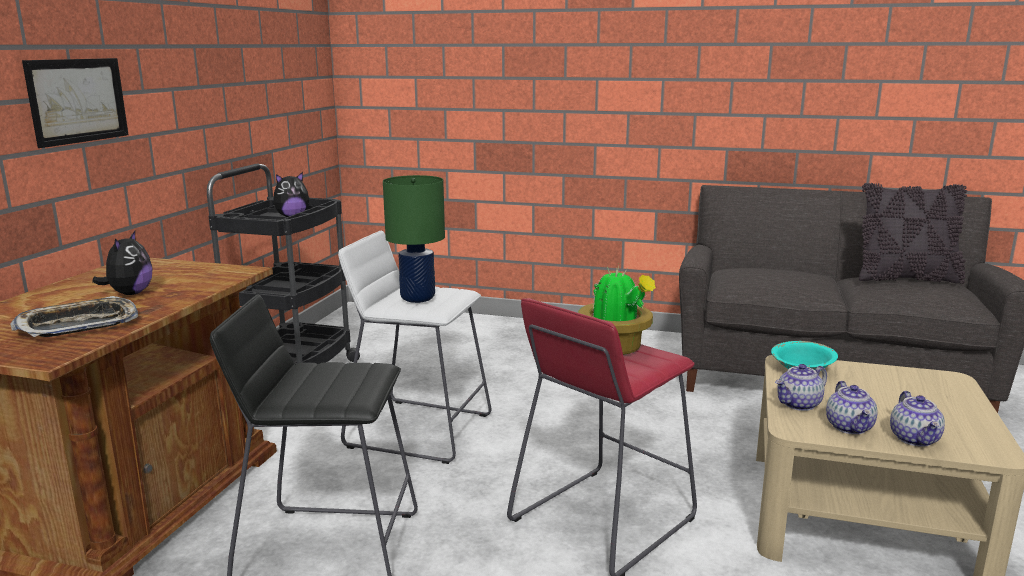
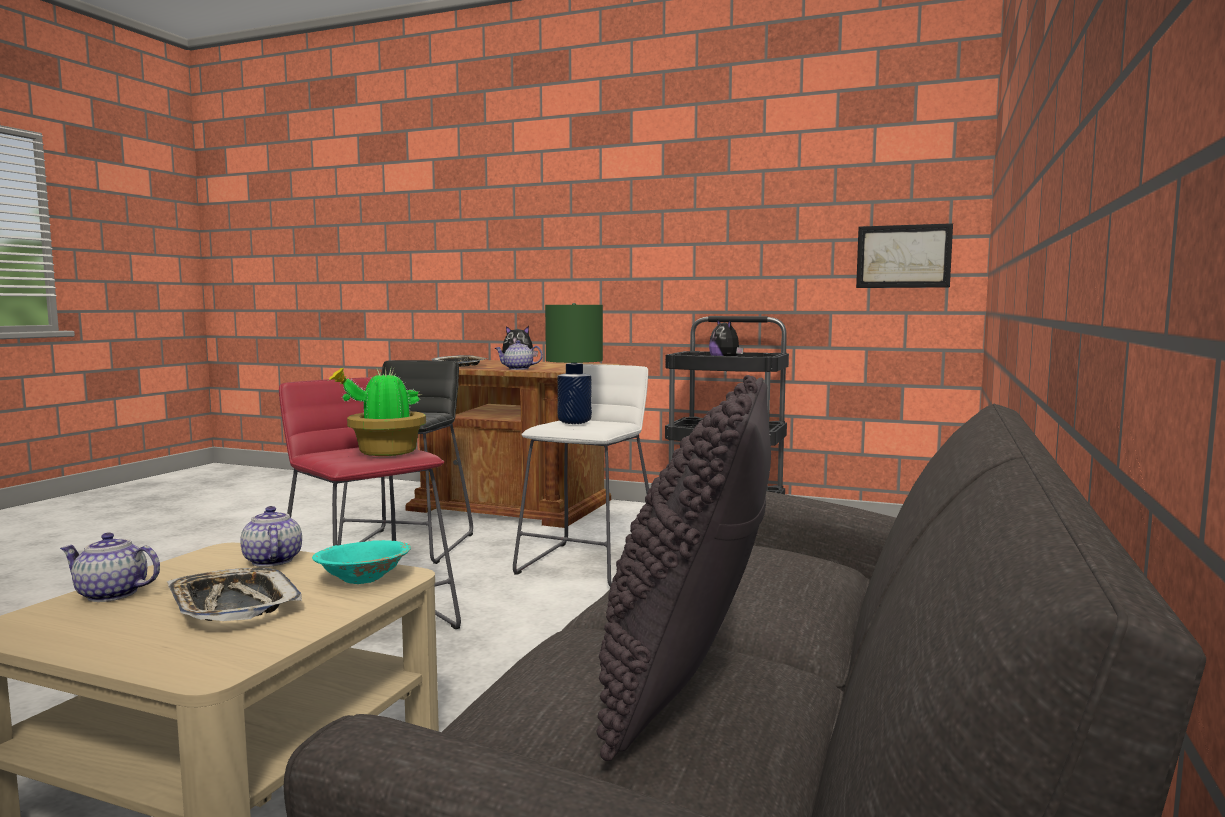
camera: 95 degrees right, 10 degrees down
picture [22,58,128,148] -> picture moved to [856,223,953,288]
teapot [826,381,878,434] -> teapot moved to [495,340,543,370]
none -> tray [167,568,302,621]

